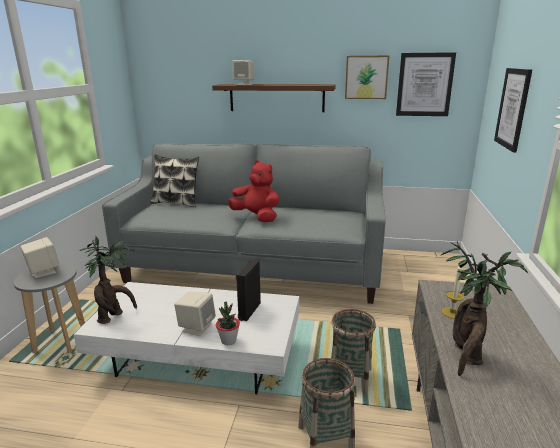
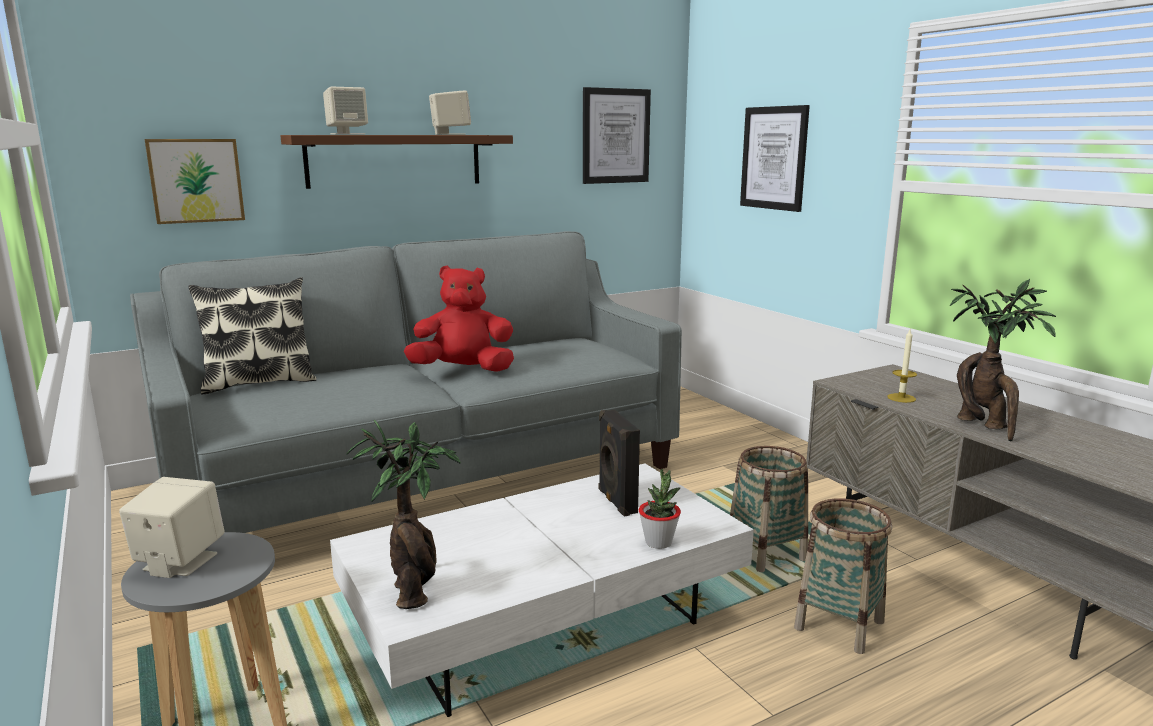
camera: 40 degrees left, 5 degrees down
beige speaker [174,291,216,336] -> beige speaker moved to [429,90,471,135]
picture [345,55,390,99] -> picture moved to [145,139,245,224]

